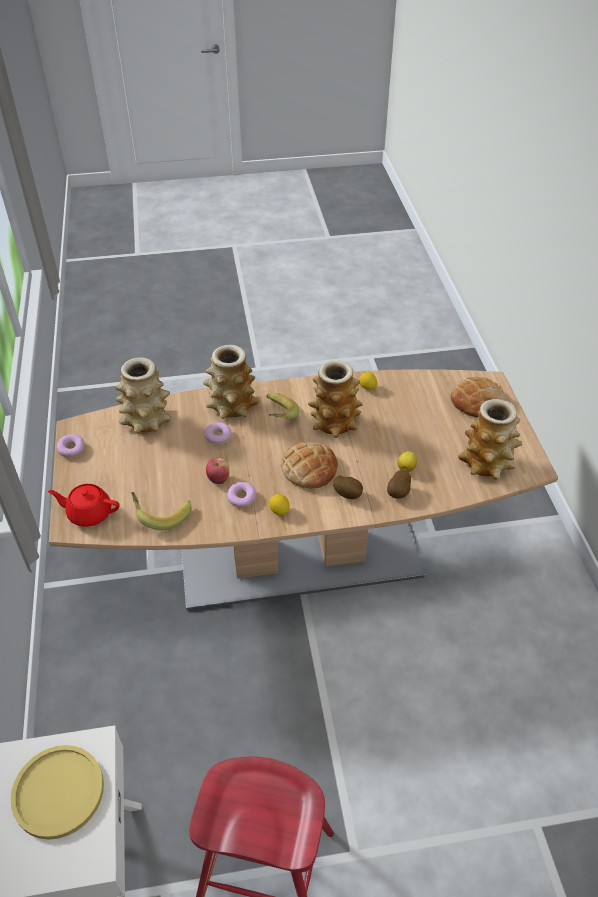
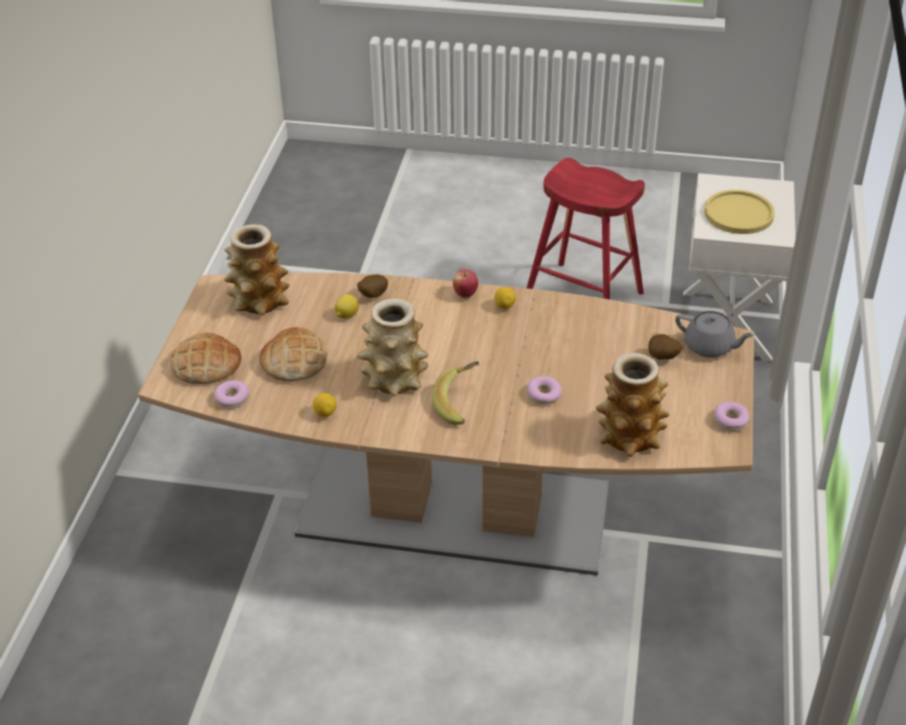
camera: 160 degrees left, 5 degrees down
red teapot [48,484,120,527] -> grey teapot [675,311,754,358]
banana [131,492,191,530] -> none
vase [203,345,260,419] -> none
apple [206,458,229,484] -> apple moved to [453,269,478,298]
donut [227,482,256,508] -> donut moved to [214,380,249,409]
bread [281,441,338,489] -> bread moved to [260,327,327,381]
potato [333,476,363,499] -> potato moved to [648,334,683,360]

